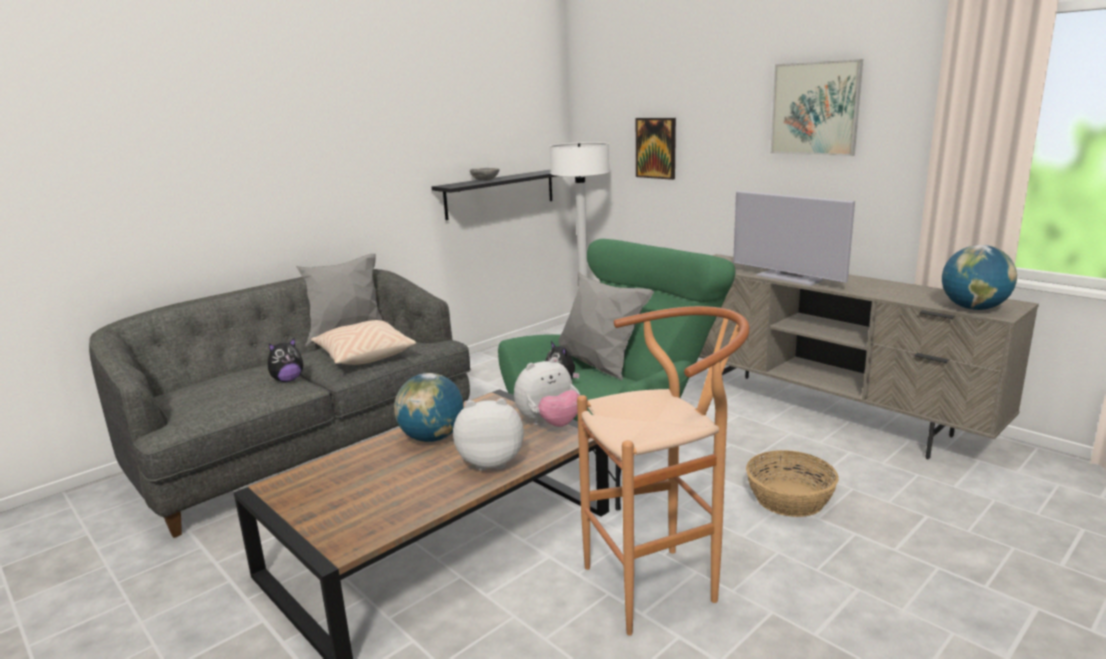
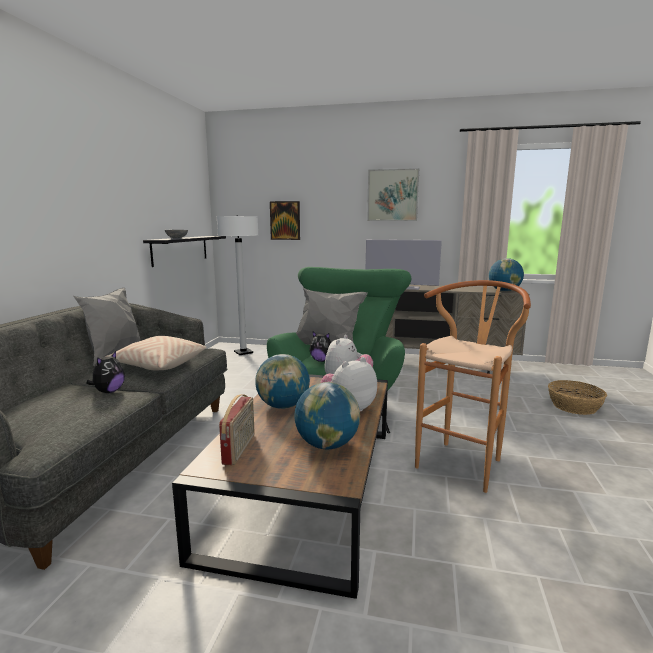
camera: 35 degrees left, 5 degrees down
basket [746,450,839,517] -> basket moved to [548,380,607,415]
none -> radio [219,394,255,465]
none -> globe [294,382,360,449]

